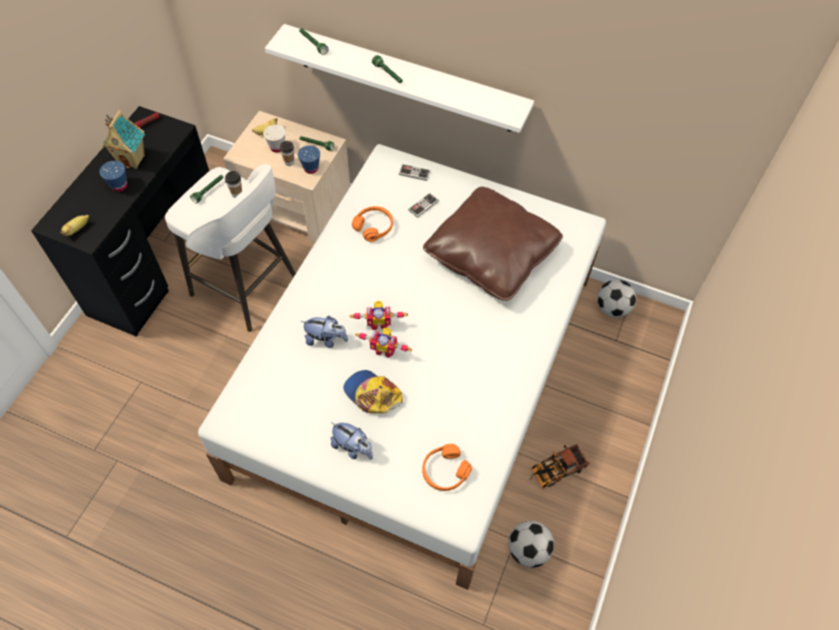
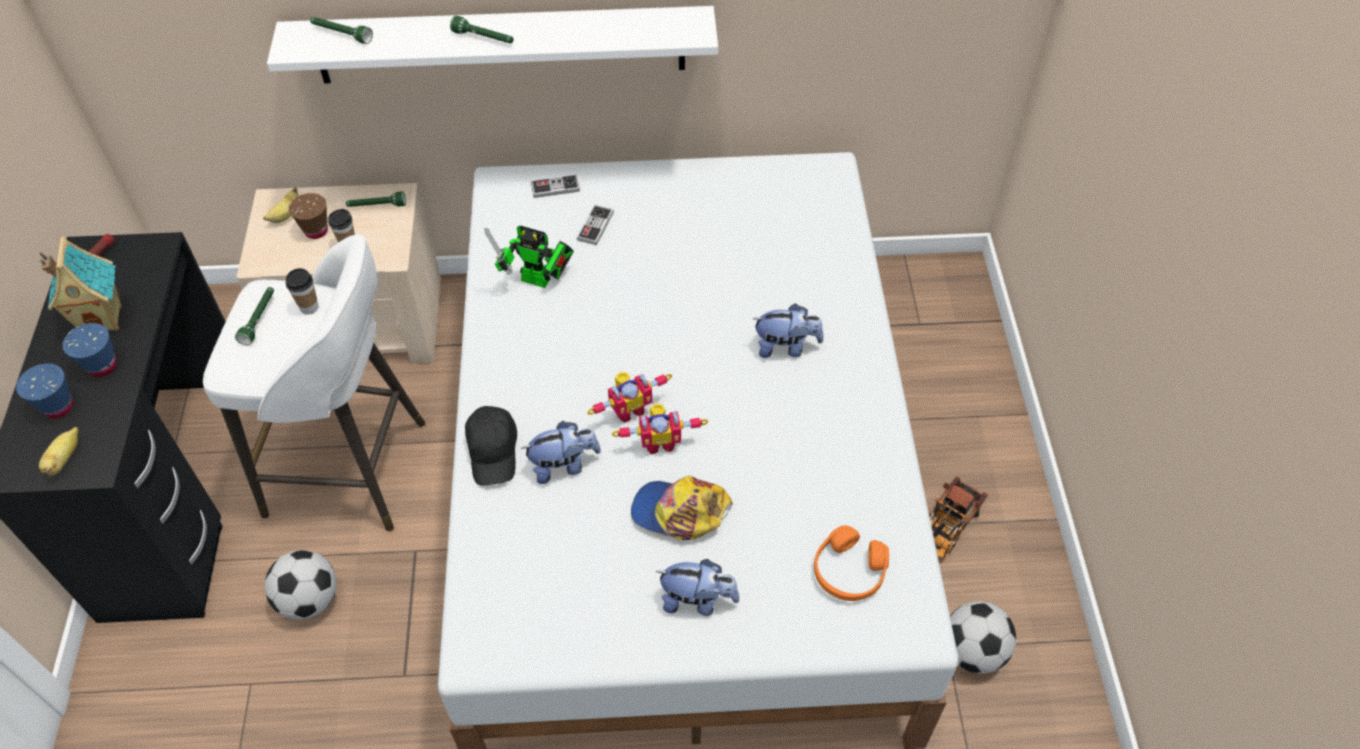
camera: 25 degrees left, 5 degrees down
white cup [263,125,285,153] -> brown cup [289,193,328,239]
blue cup [298,146,320,174] -> blue cup moved to [16,363,73,418]
orange headphones [352,206,393,242] -> toy robot [484,226,574,288]
brown pillow [423,187,563,301] -> none
football [597,280,636,318] -> football moved to [265,550,337,620]
none -> black cap [465,406,517,486]
none -> plush toy [752,303,823,358]

